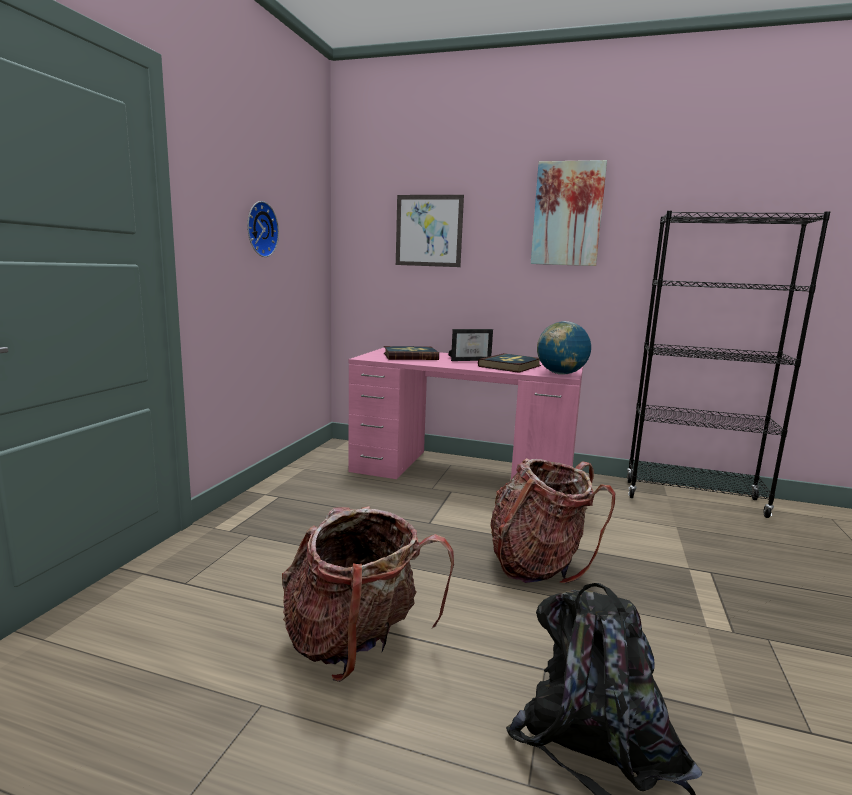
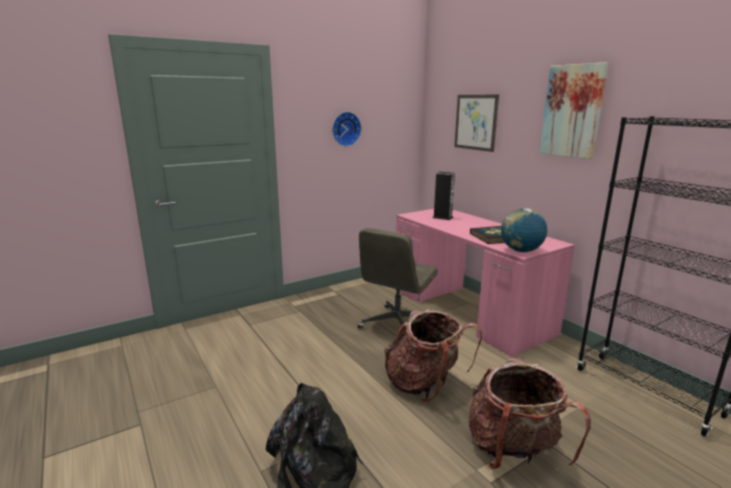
camera: 40 degrees right, 5 degrees up
backpack [282,506,454,682] -> backpack moved to [468,358,591,469]
book [384,346,439,360] -> speaker [433,171,455,220]
picture frame [448,329,493,361] -> none
none -> grey office chair [357,228,438,329]

